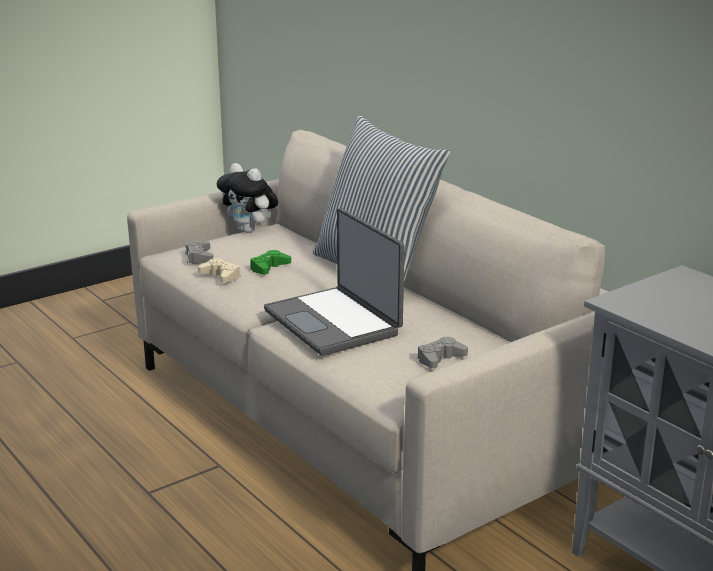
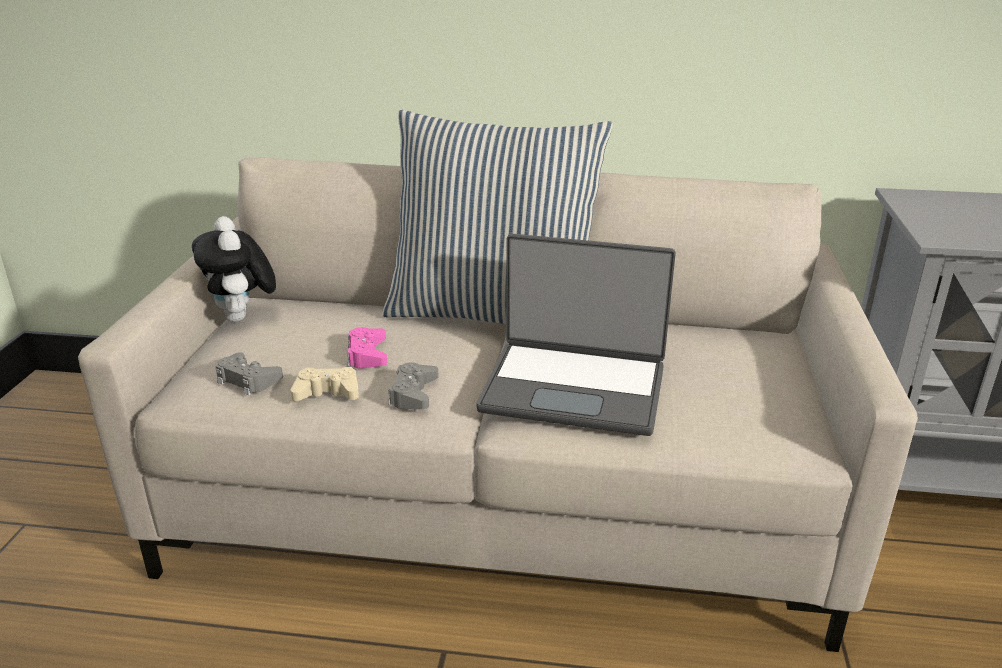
camera: 45 degrees left, 5 degrees up
plush toy [217,163,278,233] -> plush toy turned 75 degrees clockwise [192,216,276,322]
green game controller [250,250,291,274] -> pink game controller [347,327,387,369]
grey game controller [417,337,468,368] -> grey game controller moved to [388,362,439,409]

